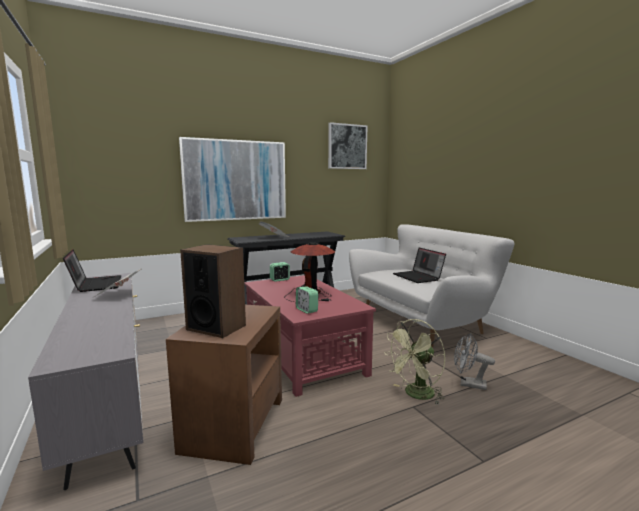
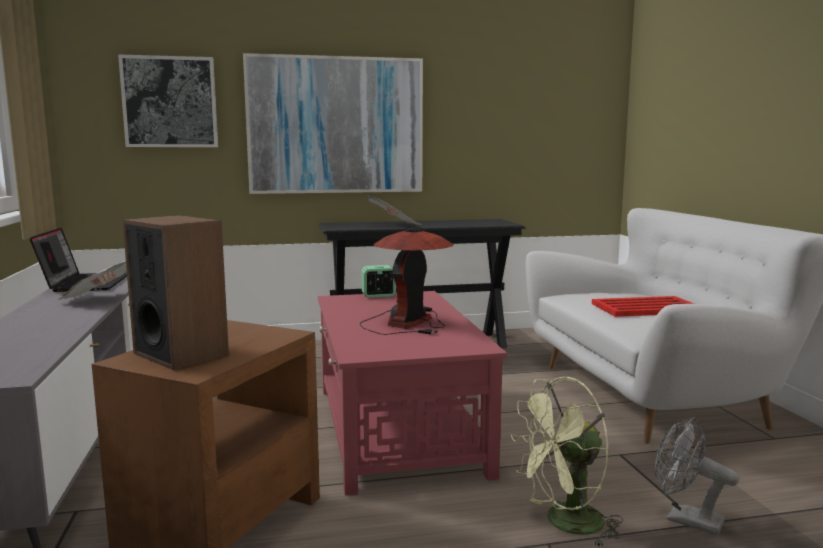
camera: 15 degrees right, 0 degrees up
alarm clock [296,286,318,314] -> none
picture [328,122,367,169] -> picture moved to [118,54,218,147]
laptop [393,248,446,283] -> red tray [592,296,694,317]

